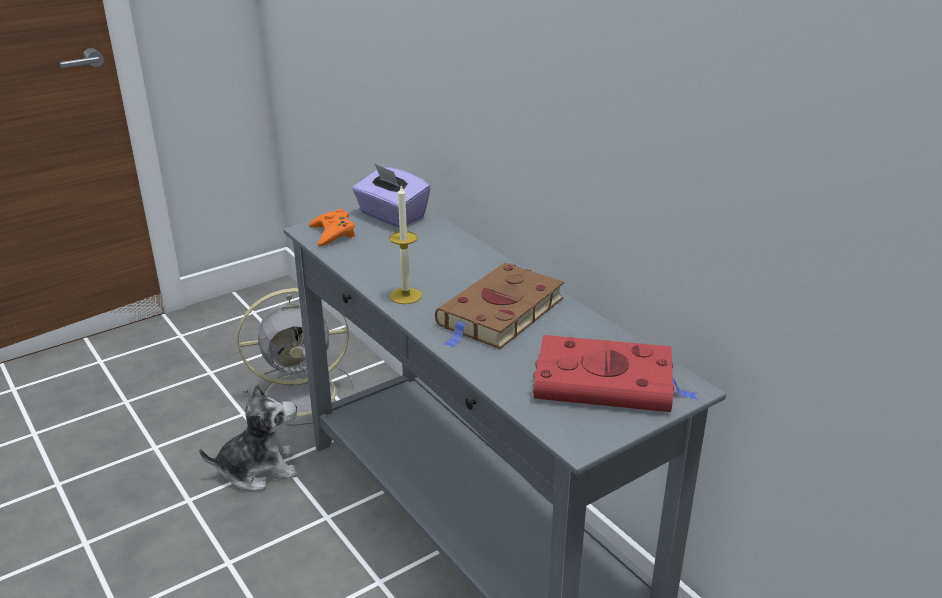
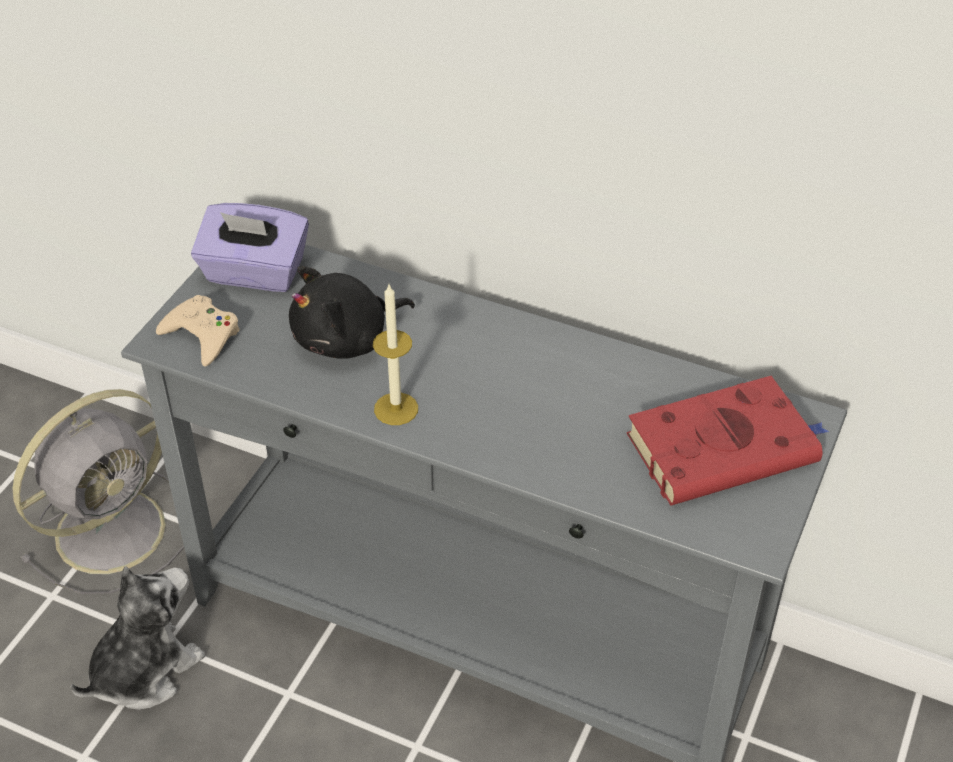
camera: 30 degrees left, 15 degrees up
orange game controller [309,209,355,246] -> beige game controller [156,295,240,366]
brown book [435,263,564,349] -> none
none -> black plush toy [289,266,415,359]

